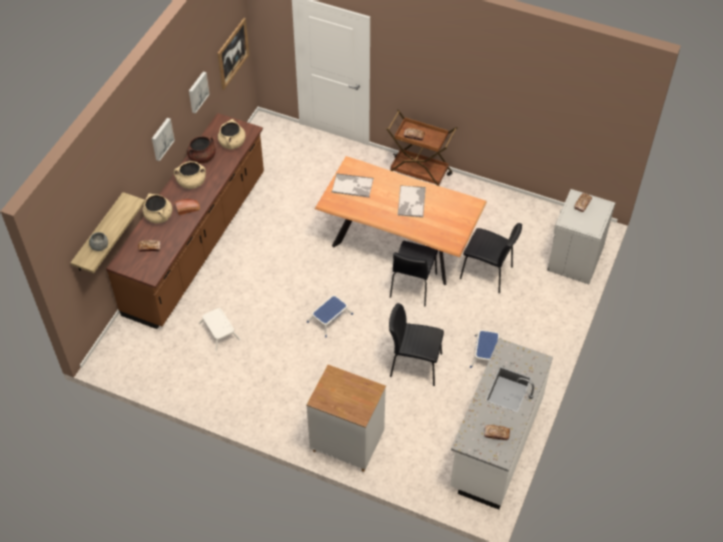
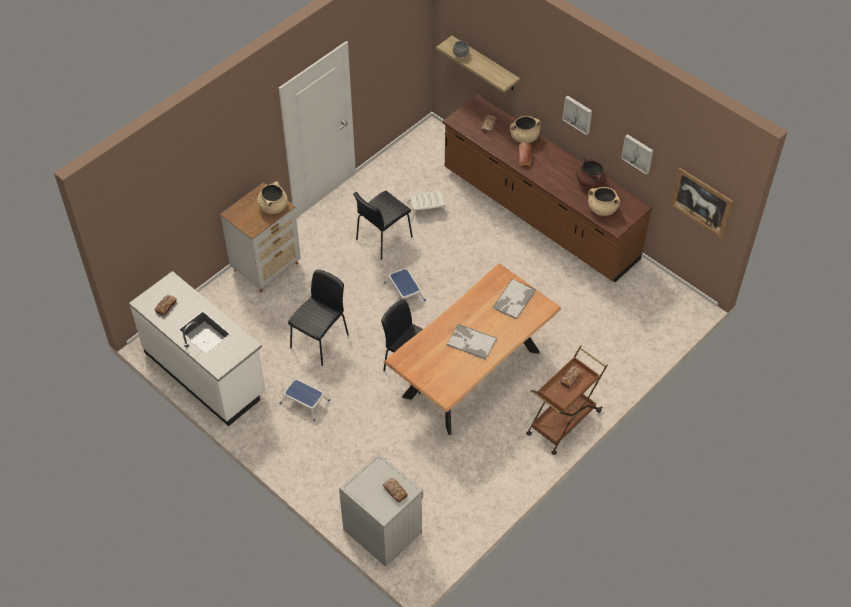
camera: 110 degrees right, 0 degrees up
beige cooking pot [174,161,206,189] -> beige cooking pot moved to [257,181,288,214]
black chair [460,223,522,293] -> black chair moved to [353,191,413,260]

